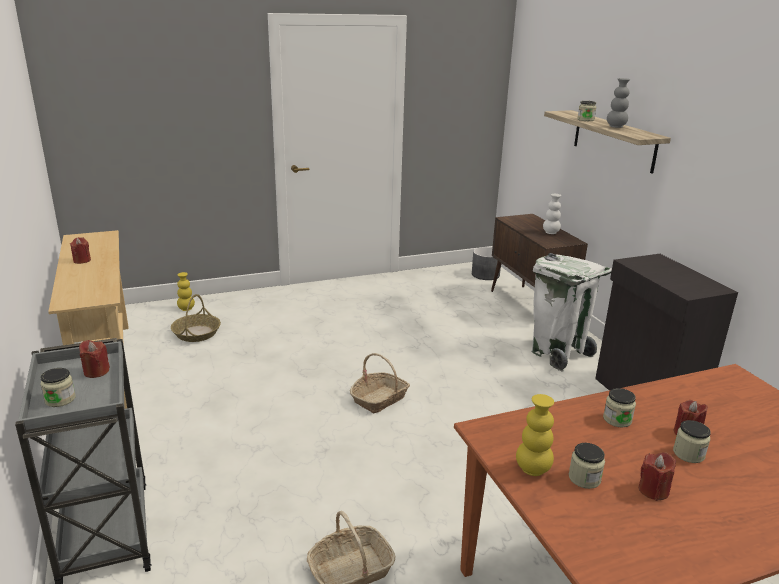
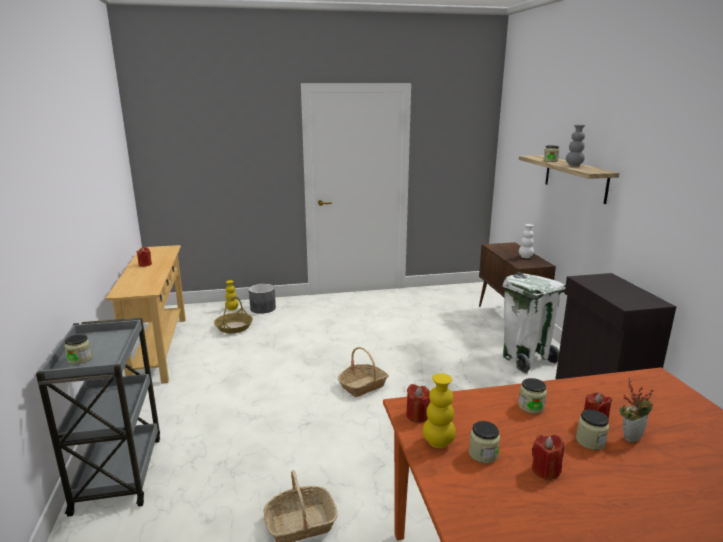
camera: 10 degrees right, 5 degrees down
red candle [79,340,110,378] -> red candle moved to [406,384,430,423]
grey planter [472,247,501,280] -> grey planter moved to [249,284,276,314]
none -> potted plant [619,378,654,443]

